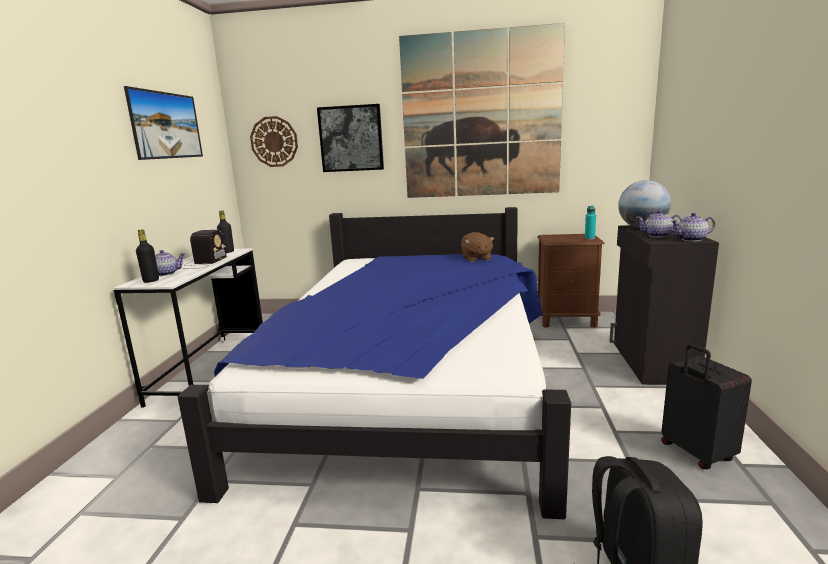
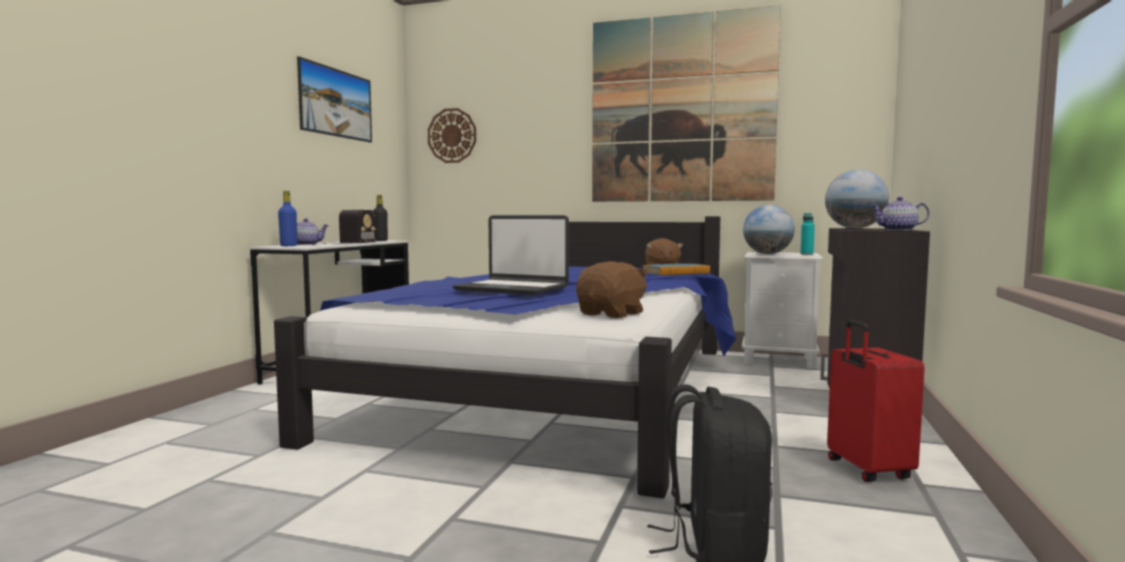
camera: 10 degrees right, 10 degrees down
black bottle [136,229,159,283] -> blue bottle [278,191,297,246]
picture [317,104,384,172] -> none
brown nightstand [537,234,605,328] -> white nightstand [742,252,823,369]
teapot [636,210,682,237] -> none
black suitcase [661,343,752,469] -> red suitcase [827,320,925,482]
none -> laptop [453,215,569,295]
none -> brown plush toy [576,261,649,318]
none -> book [643,264,710,275]
none -> globe [743,205,795,254]

